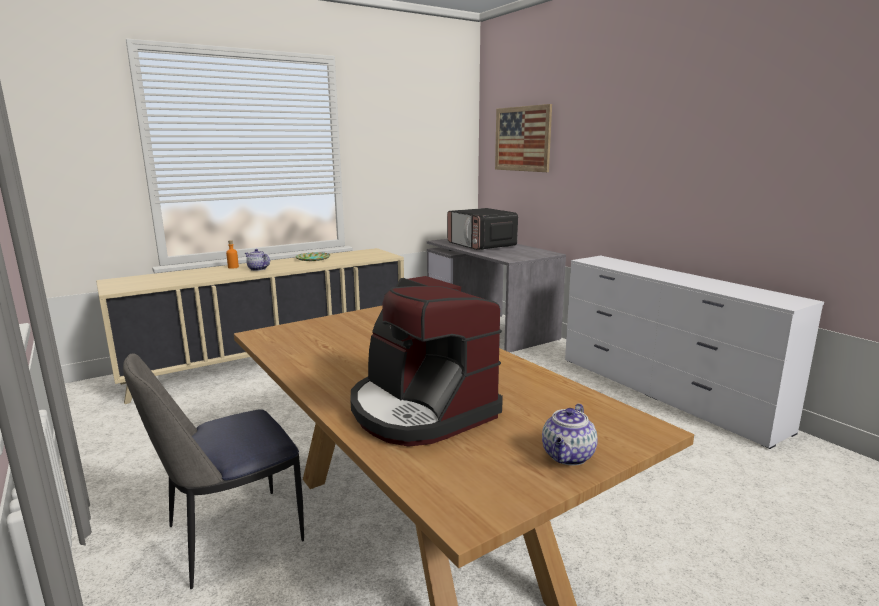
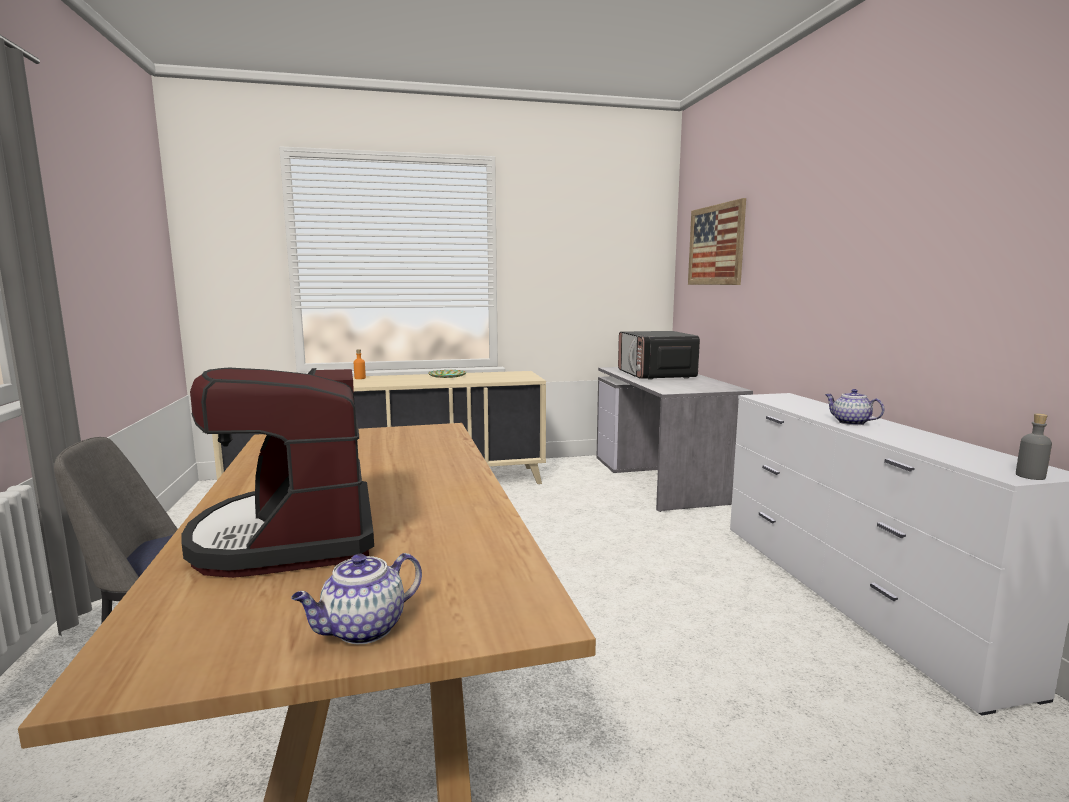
camera: 20 degrees right, 5 degrees down
teapot [245,249,270,271] -> teapot moved to [825,389,885,425]
none -> grey bottle [1016,413,1052,480]

